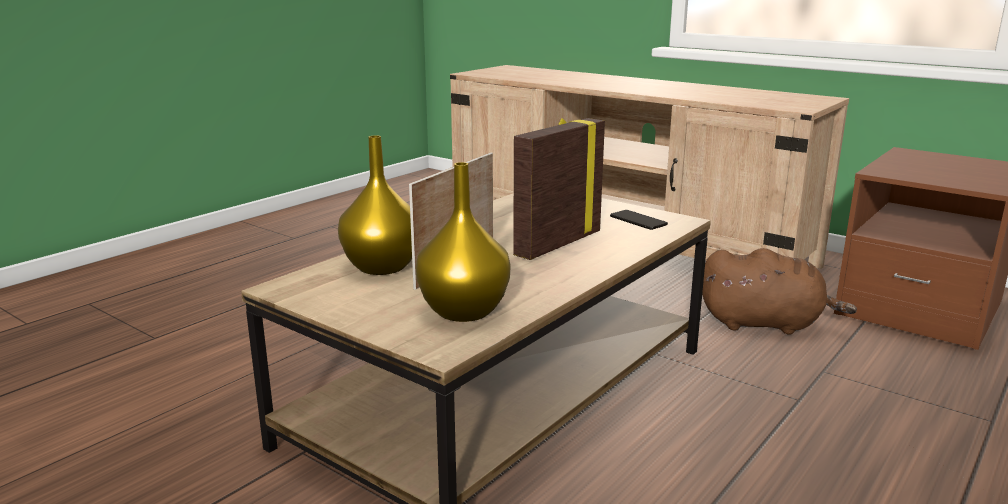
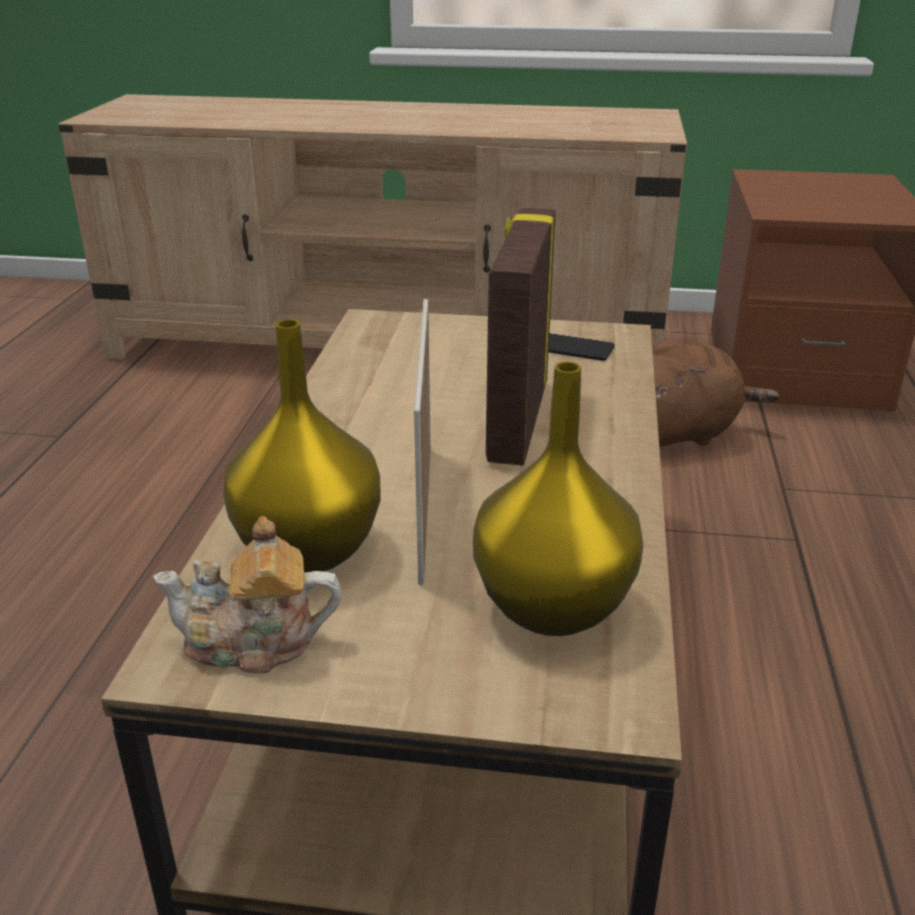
camera: 30 degrees left, 10 degrees up
none -> teapot [153,516,341,674]

